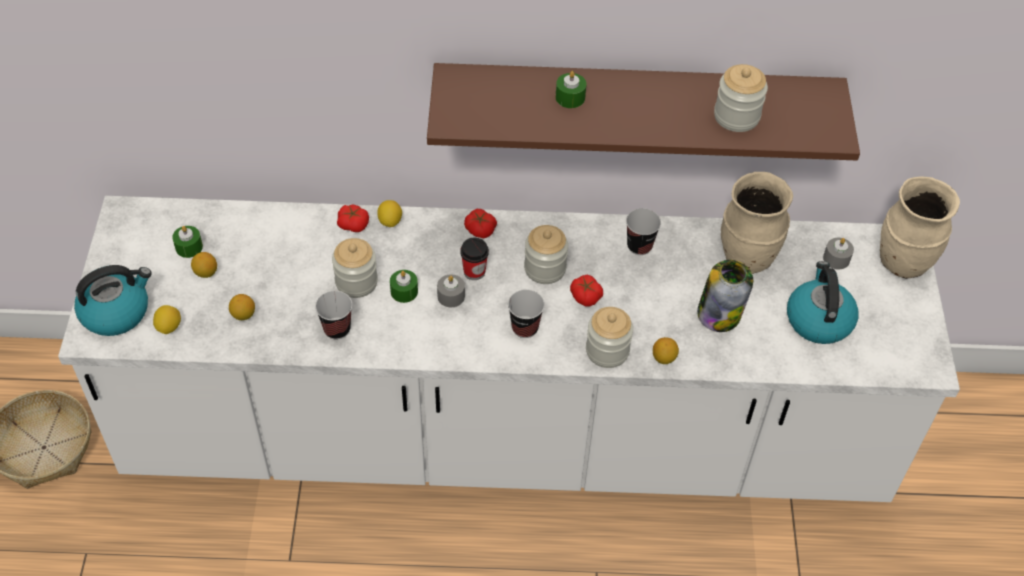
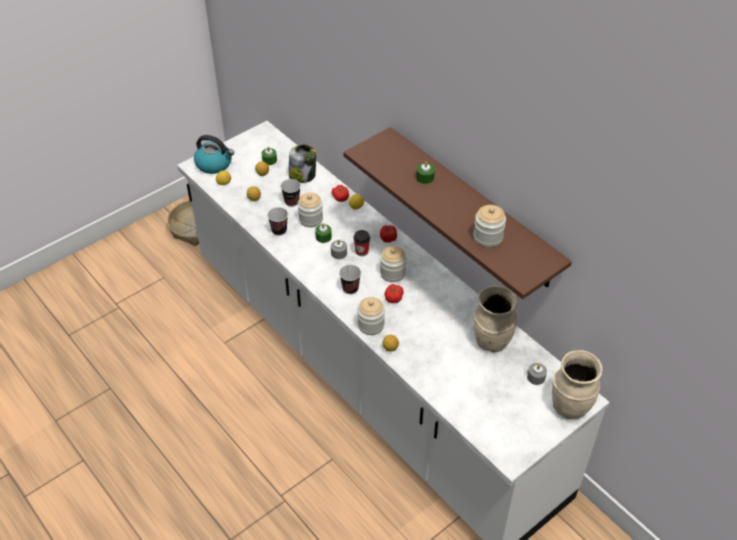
camera: 50 degrees right, 5 degrees down
cup [626,208,661,255] -> cup moved to [281,179,301,207]
jar [697,260,753,332] -> jar moved to [289,144,316,183]
kettle [787,261,858,344] -> none

